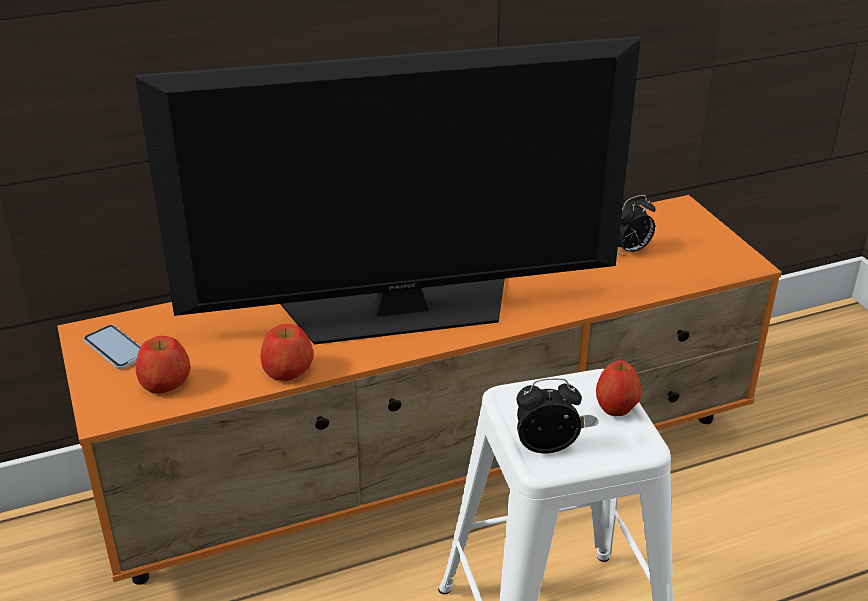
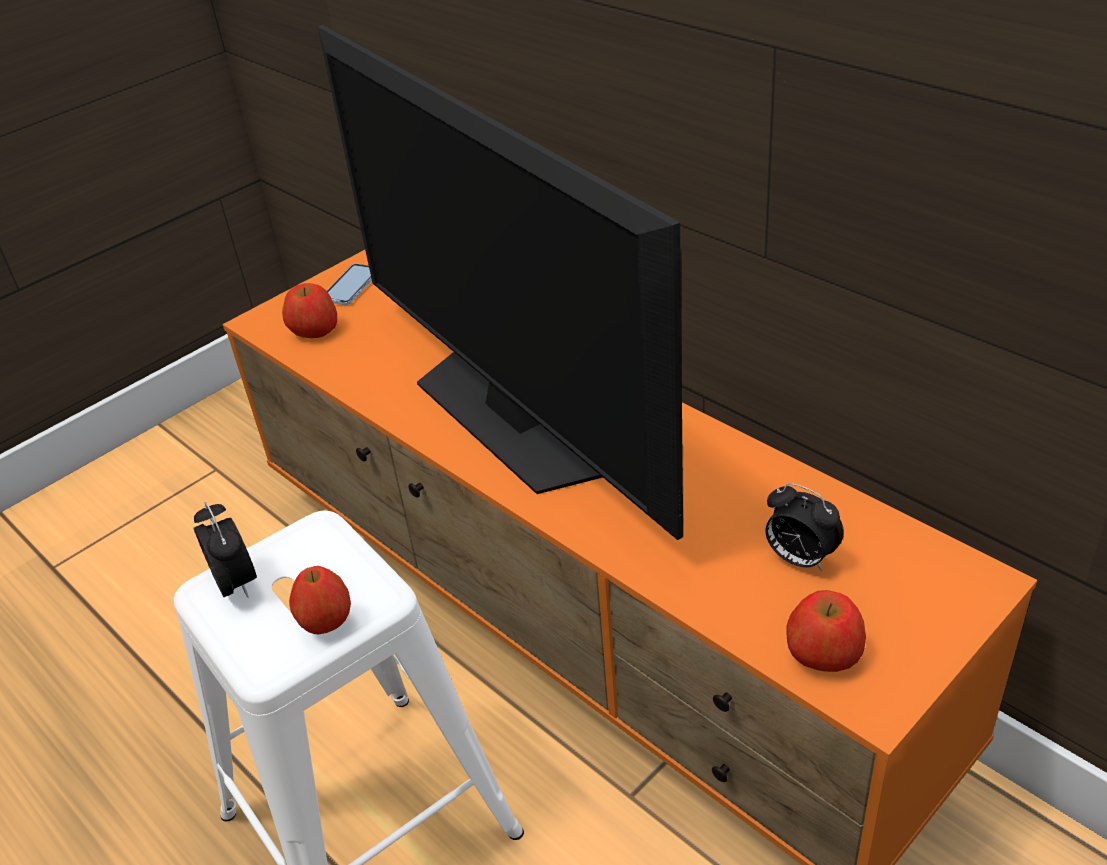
camera: 70 degrees right, 5 degrees up
apple [260,324,314,381] -> apple moved to [786,590,866,672]

